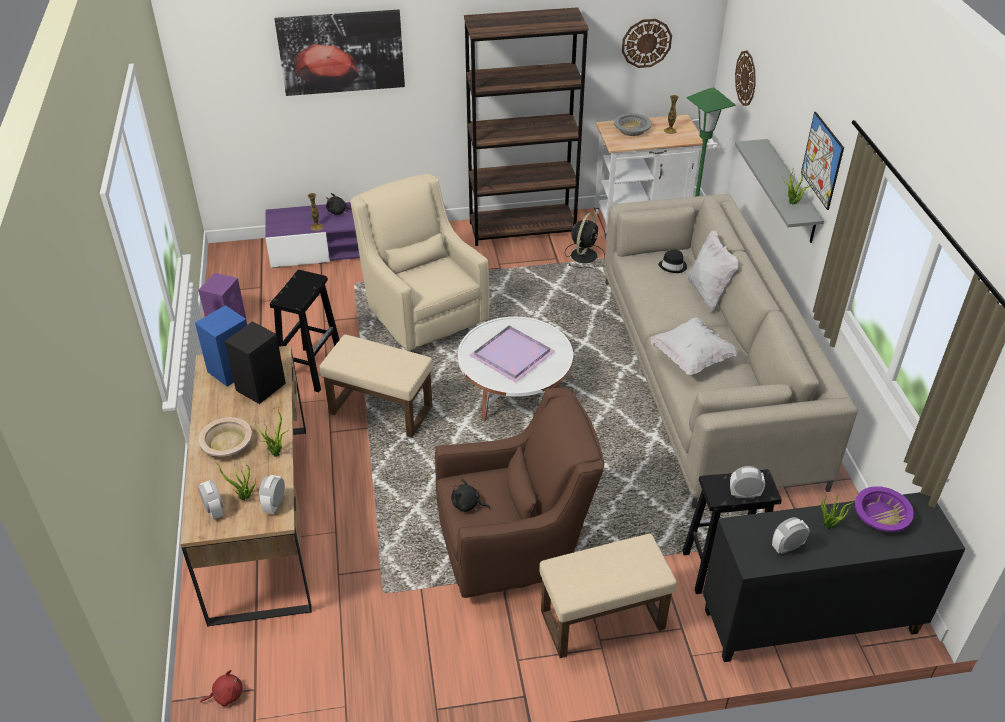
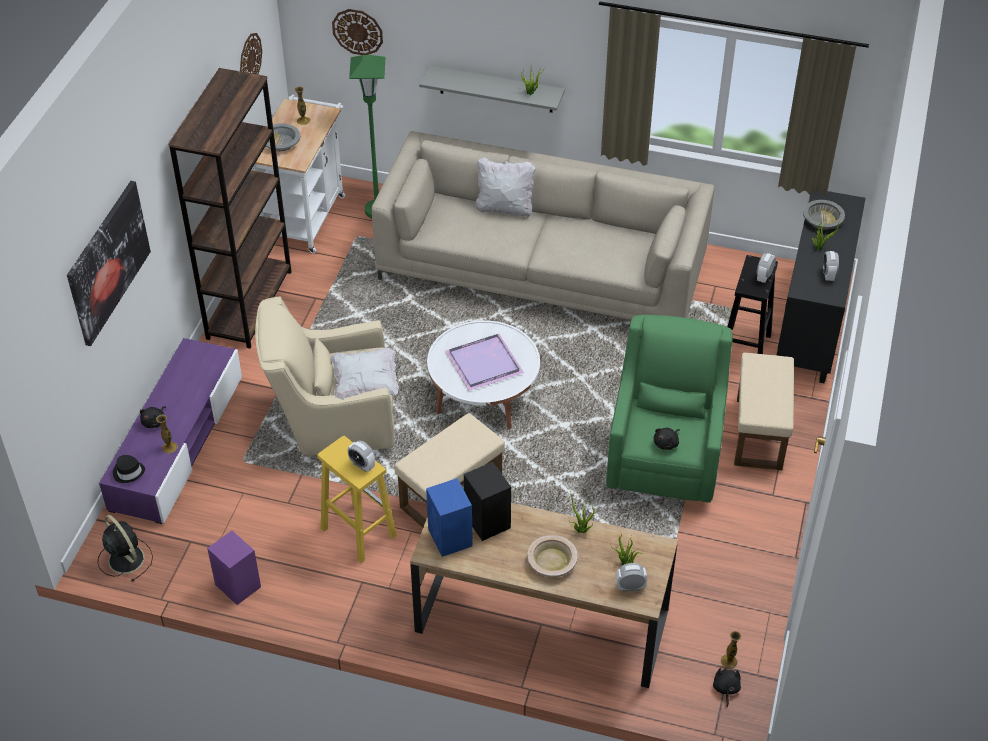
camera: 65 degrees left, 5 degrees up
red plush toy [200,670,243,706] -> black plush toy [713,665,741,707]
alarm clock [259,475,285,514] -> alarm clock moved to [348,441,375,472]
black stool [270,270,340,392] -> yellow stool [317,436,397,563]
brown armchair [435,388,604,598] -> green armchair [606,315,733,503]
black fan [565,213,605,268] -> black fan moved to [97,515,153,582]
white pillow [650,318,738,375] -> white pillow moved to [331,348,399,400]
black hat [658,250,687,273] -> black hat moved to [113,455,145,483]
picture [801,112,844,210] -> none
purple bowl [855,486,914,532] -> grey bowl [803,200,845,230]
none -> vase [721,631,741,669]

